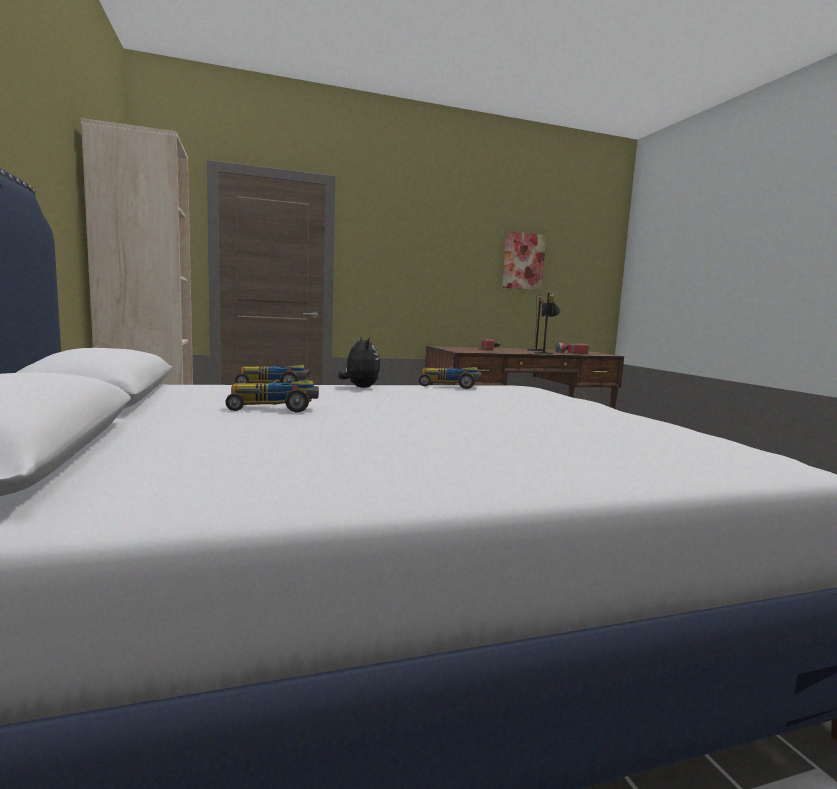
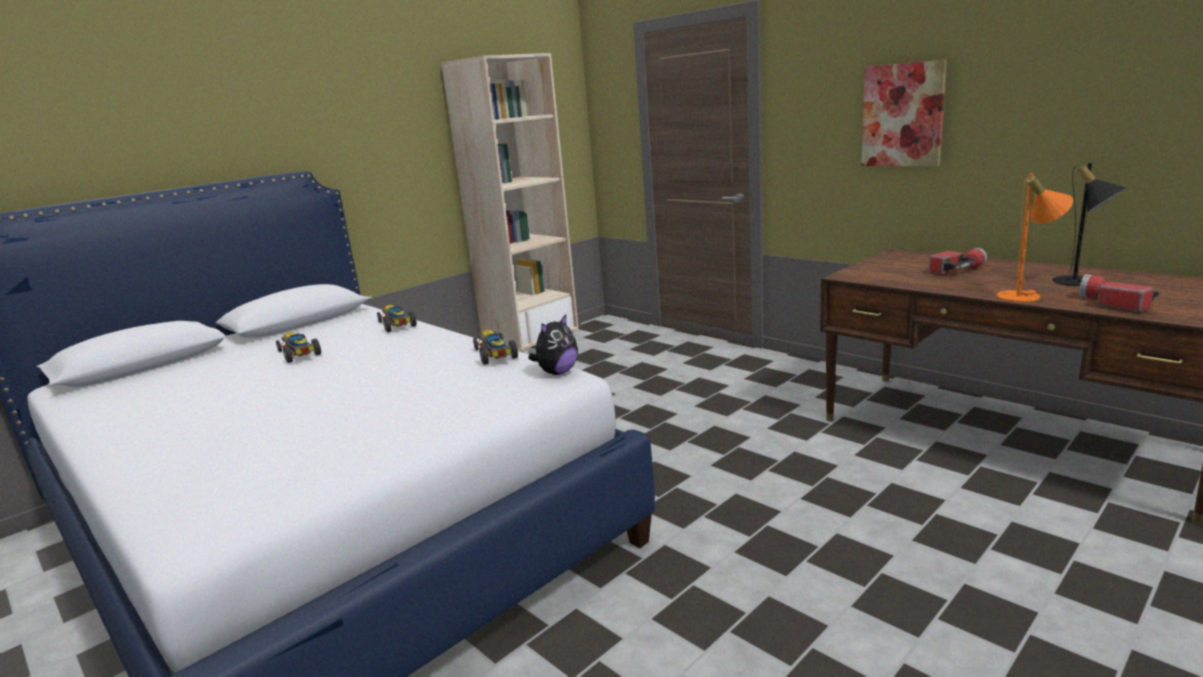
camera: 65 degrees right, 10 degrees up
plush toy [338,336,381,388] -> plush toy moved to [528,314,578,375]
picture [502,231,546,290] -> picture moved to [861,60,947,167]
black table lamp [534,293,560,354] -> orange table lamp [997,173,1073,302]

